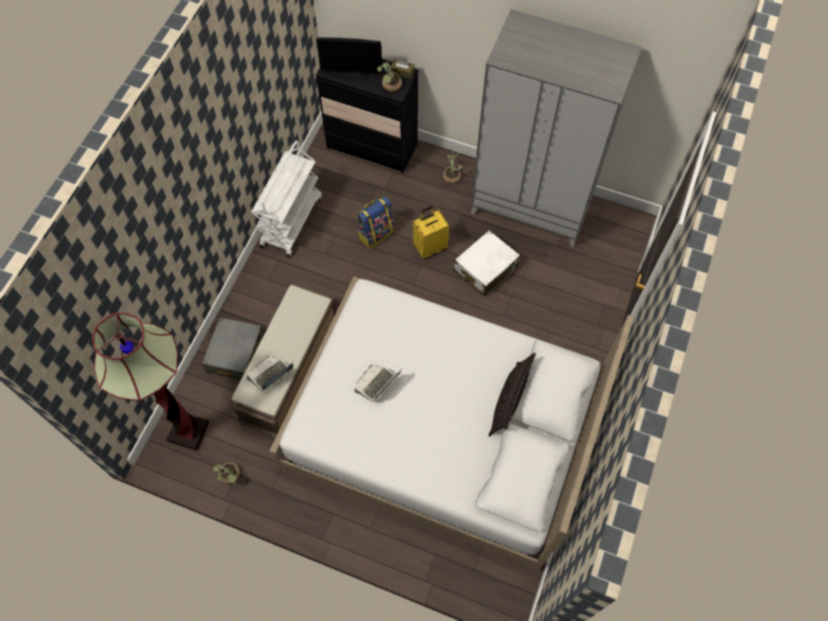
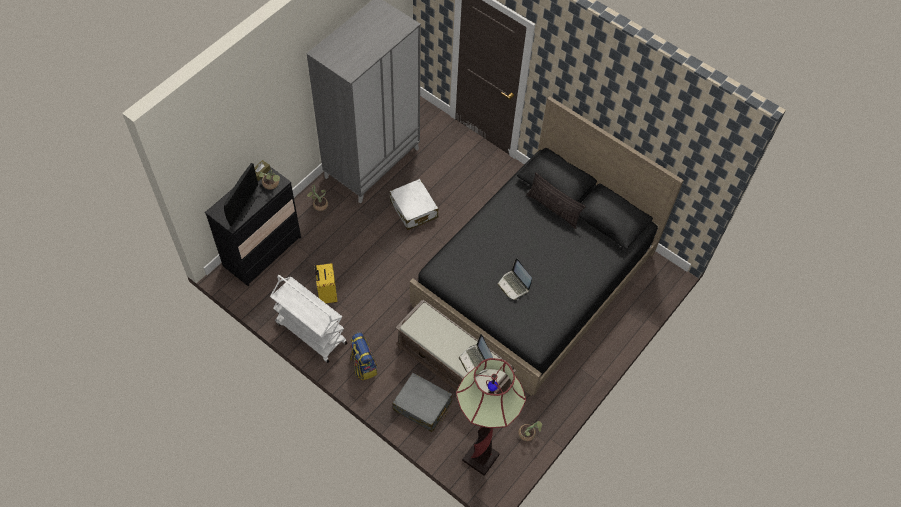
camera: 75 degrees left, 5 degrees down
white bed [269,277,634,572] -> black bed [410,96,684,396]
backpack [357,196,394,249] -> backpack moved to [350,332,377,381]
yellow suitcase [413,206,449,259] -> yellow suitcase moved to [315,263,337,303]

